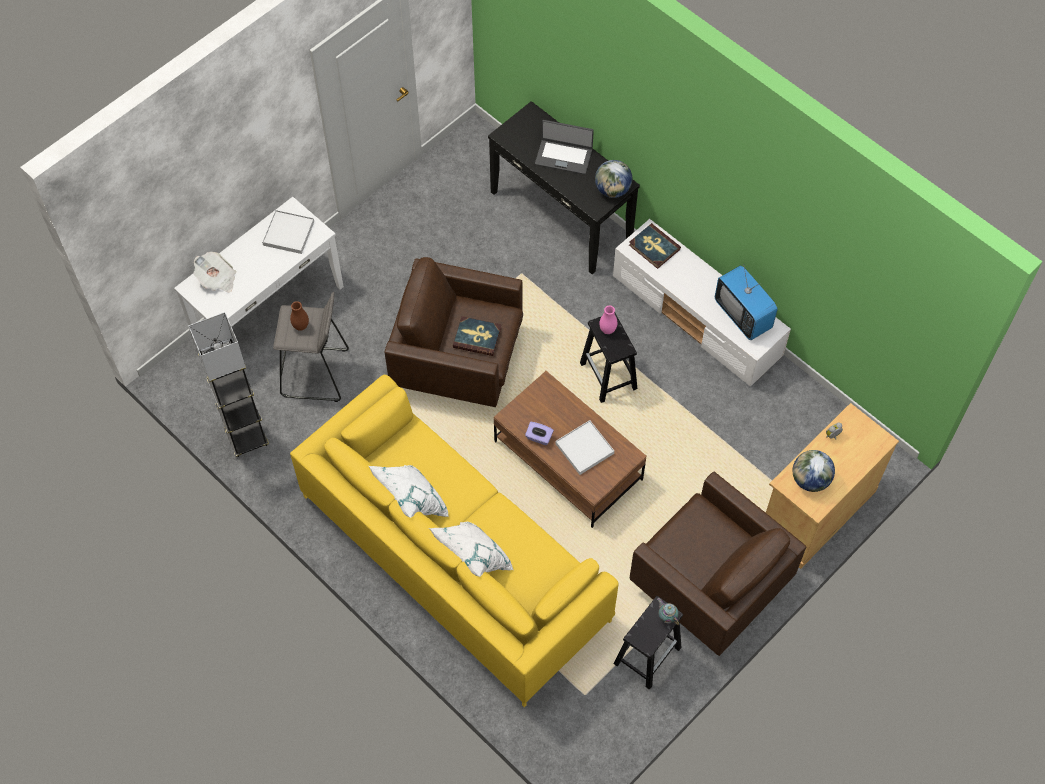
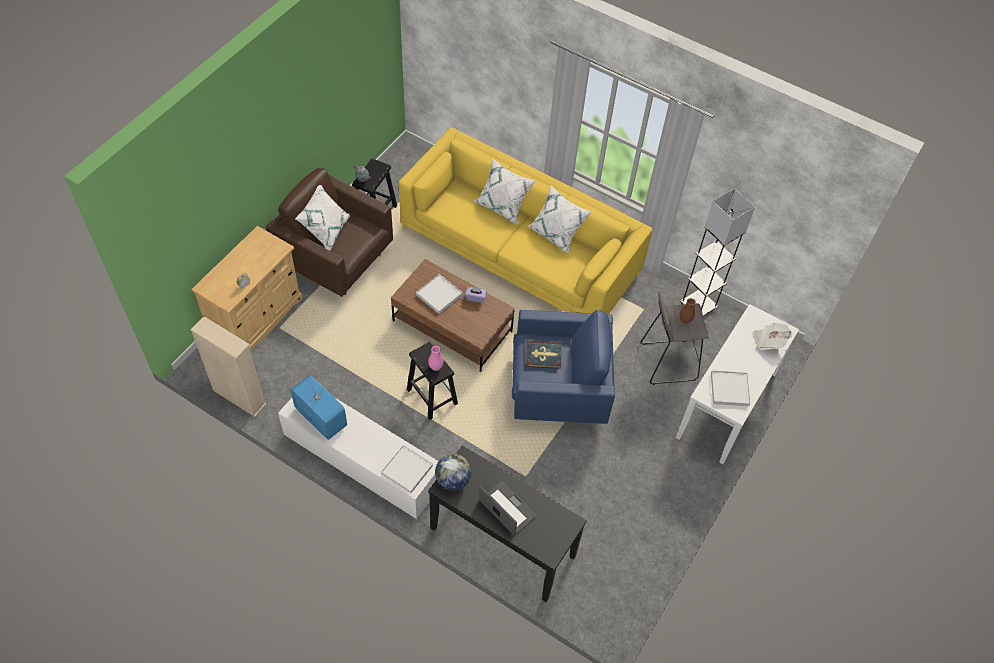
camera: 165 degrees right, 5 degrees down
brown armchair [384,257,523,407] -> blue armchair [512,310,615,424]
laptop [535,120,594,174] -> laptop turned 45 degrees clockwise [479,481,537,535]
book [629,223,681,269] -> white tray [381,445,433,493]
globe [793,450,835,492] -> none
none -> beige bookcase [190,316,267,417]
none -> white pillow [295,185,350,251]

